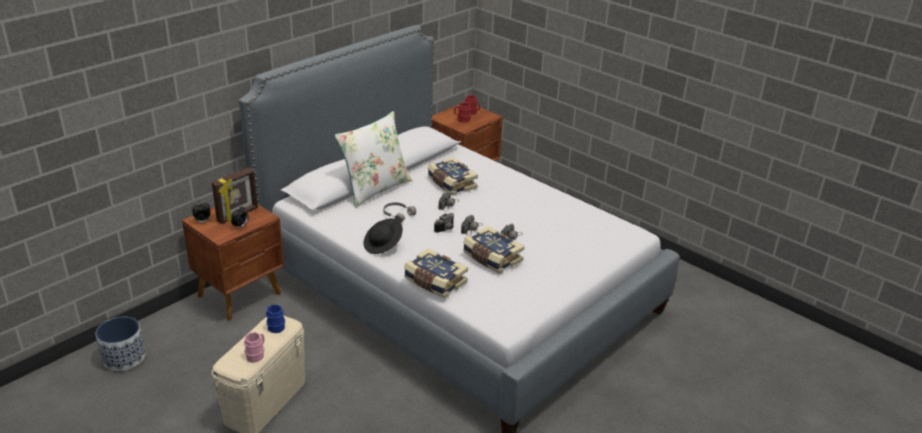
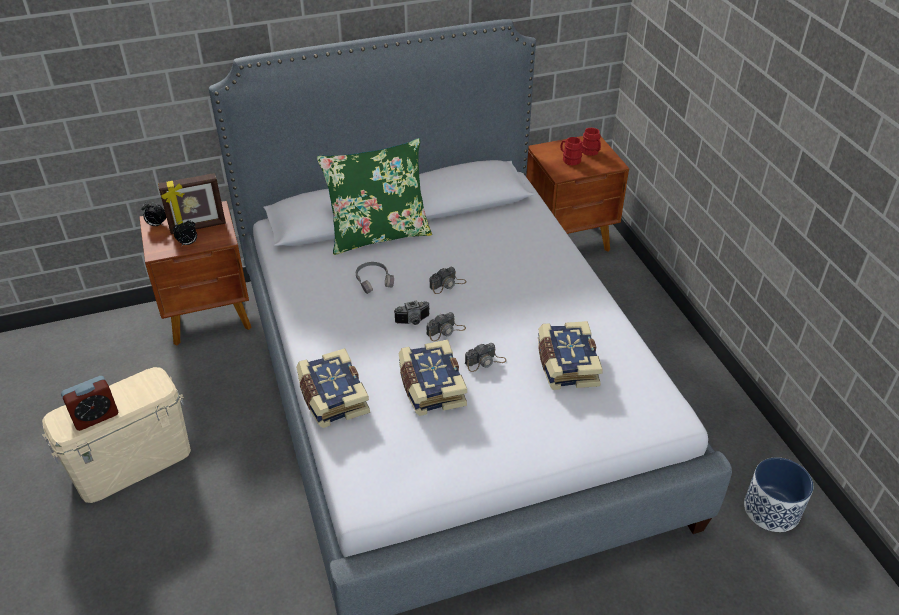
camera: 30 degrees right, 10 degrees up
planter [96,317,146,371] -> planter moved to [744,457,813,532]
pink mug [244,332,265,363] -> alarm clock [61,376,118,431]
blue mug [266,304,285,333] -> none
white pillow [334,111,412,208] -> green pillow [317,138,432,255]
black hat [363,218,403,254] -> none
book [428,157,478,196] -> book moved to [538,321,603,390]

